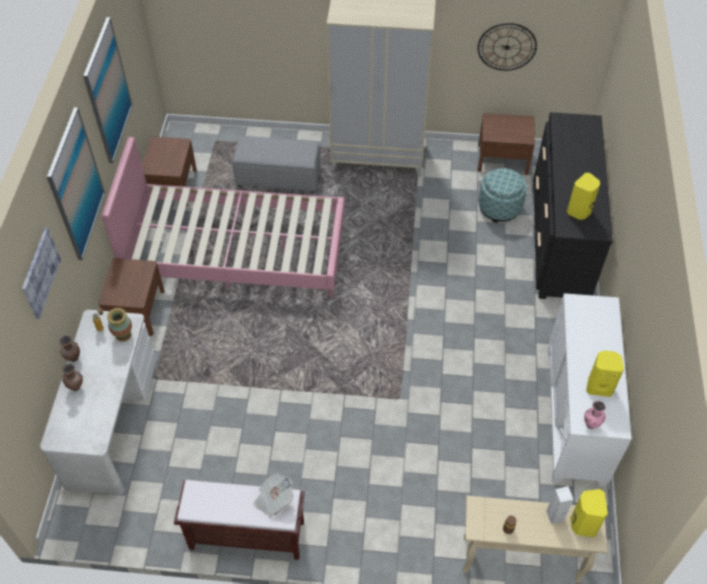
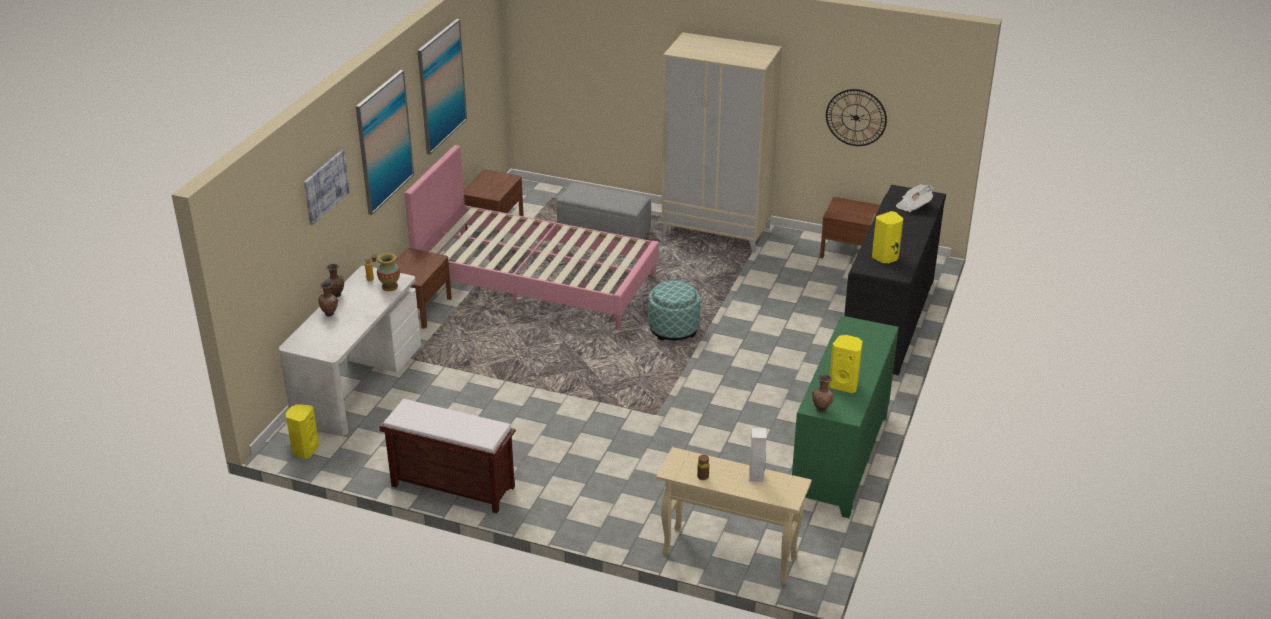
camera: 15 degrees right, 20 degrees down
newspaper [253,473,294,518] -> newspaper moved to [896,184,933,212]
ottoman [479,168,527,223] -> ottoman moved to [648,280,700,341]
white cabinet [548,293,632,487] -> green cabinet [792,316,899,518]
yellow speaker [570,489,608,537] -> yellow speaker moved to [285,404,319,459]
pink vase [584,401,606,429] -> brown vase [812,374,834,413]

